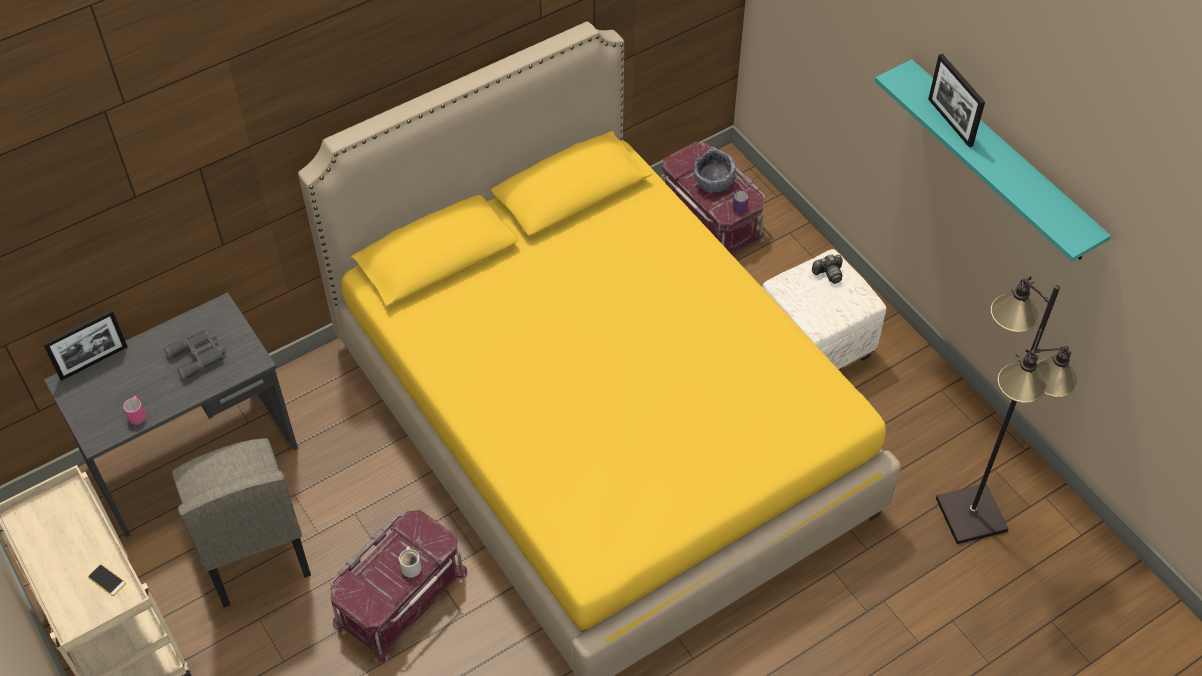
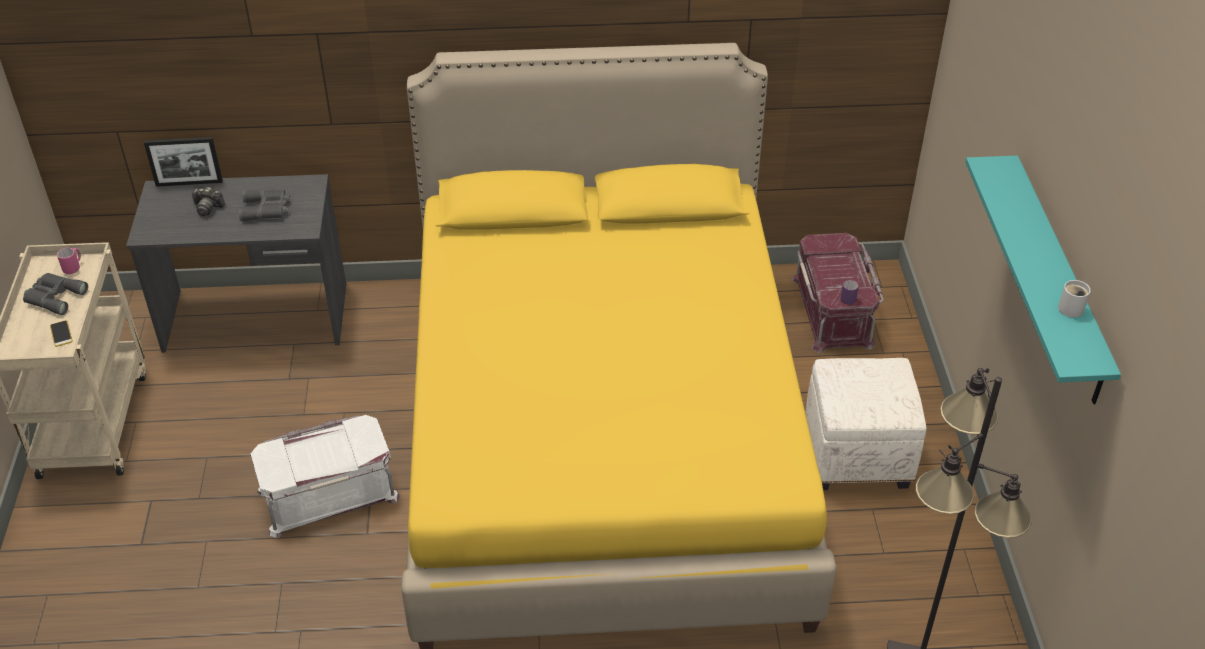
camera: 30 degrees right, 10 degrees down
pink mug [123,396,146,424] -> pink mug moved to [57,248,81,274]
beige chair [172,438,311,608] -> none
red storage box [331,510,467,662] -> white storage box [250,415,400,538]
white mug [399,547,421,578] -> white mug moved to [1058,280,1091,318]
grey bowl [694,149,736,193] -> none
camera [812,254,843,284] -> camera moved to [191,187,225,216]
picture frame [928,54,985,148] -> none
none -> grey binoculars [23,273,88,315]

